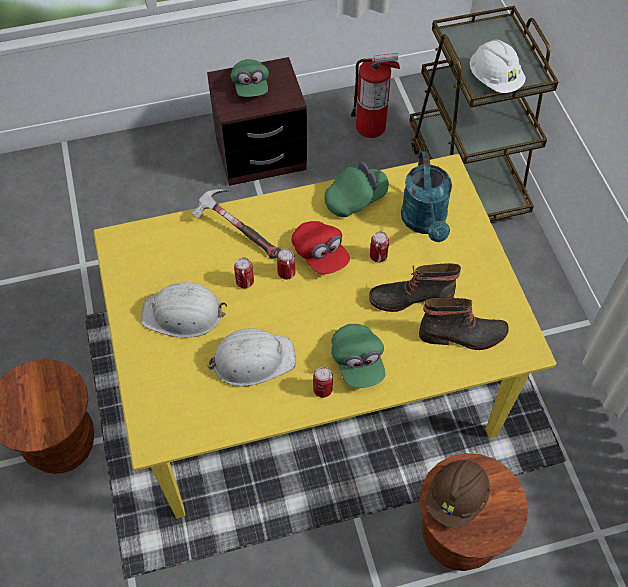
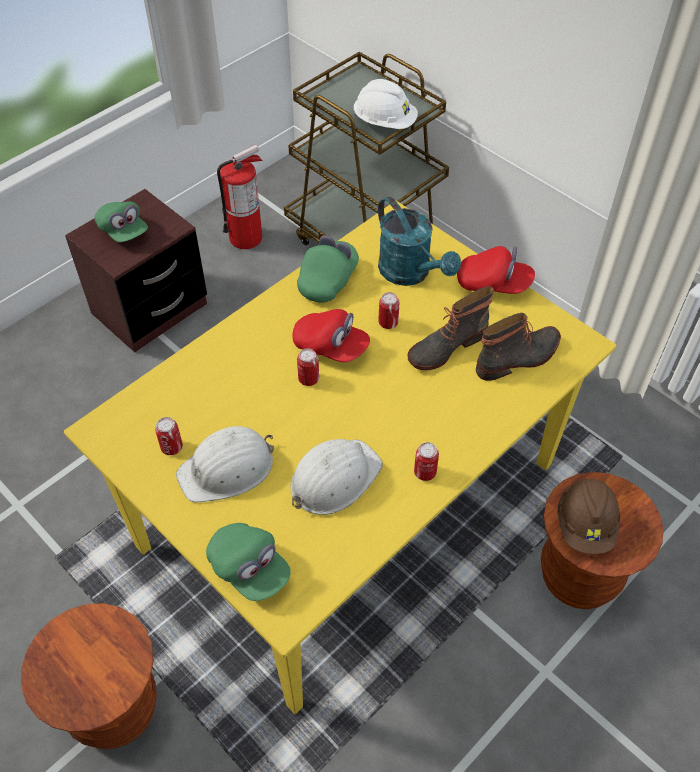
camera: 30 degrees left, 5 degrees down
hammer [191,189,281,259] -> none
can [234,257,254,288] -> can moved to [155,417,183,455]
green cap [331,324,385,388] -> green cap moved to [206,523,291,601]
none -> red cap [457,246,535,294]

